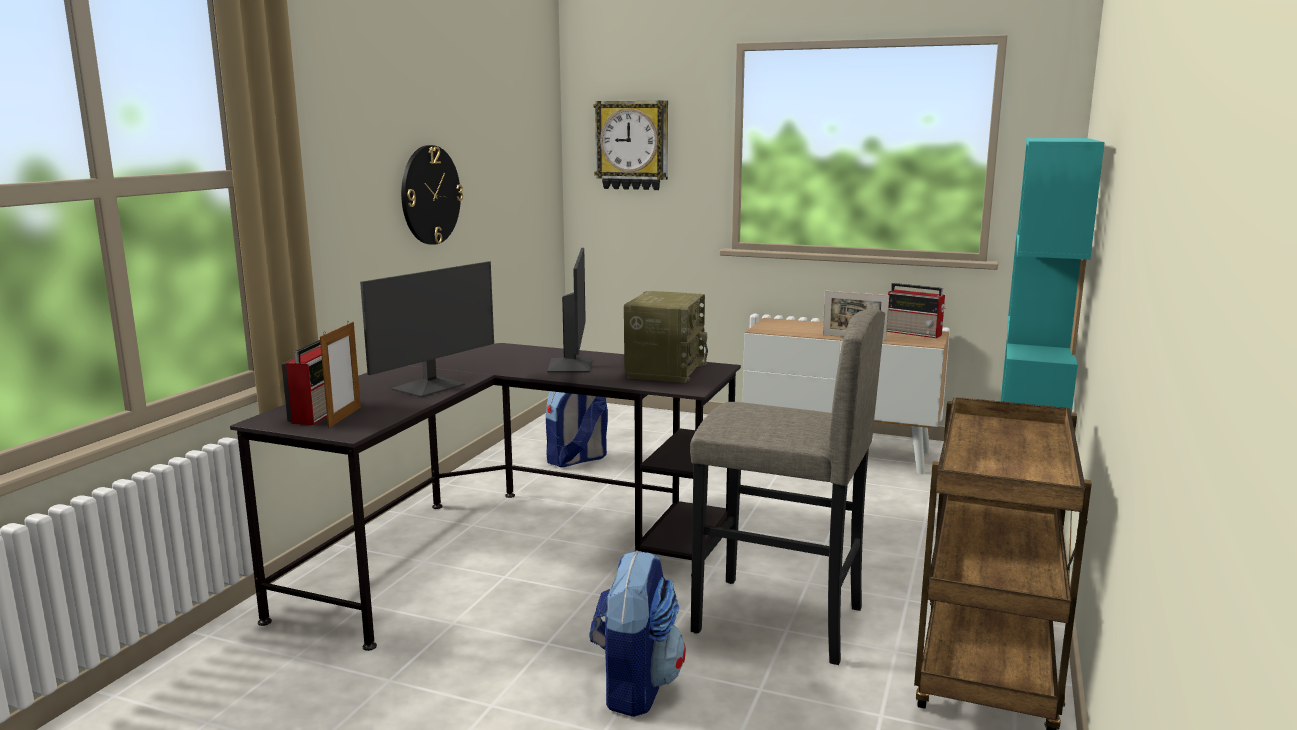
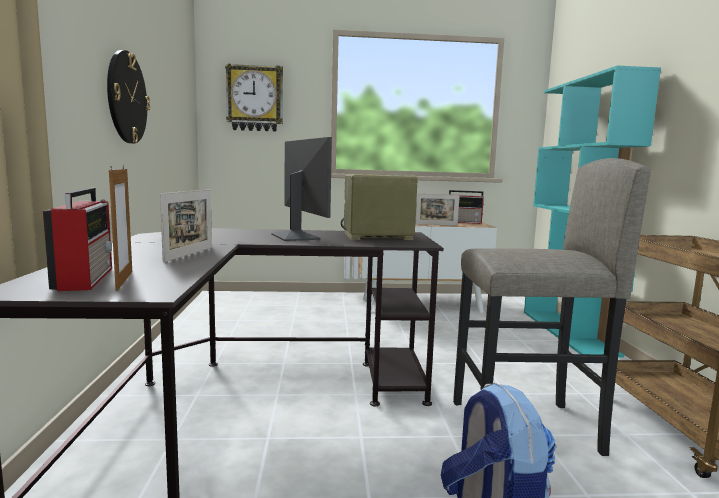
camera: 25 degrees left, 5 degrees down
monitor [360,261,494,397] -> picture frame [160,189,212,262]
backpack [546,391,608,467] -> none
radio [624,291,708,383] -> radio turned 90 degrees counterclockwise [341,174,418,240]

